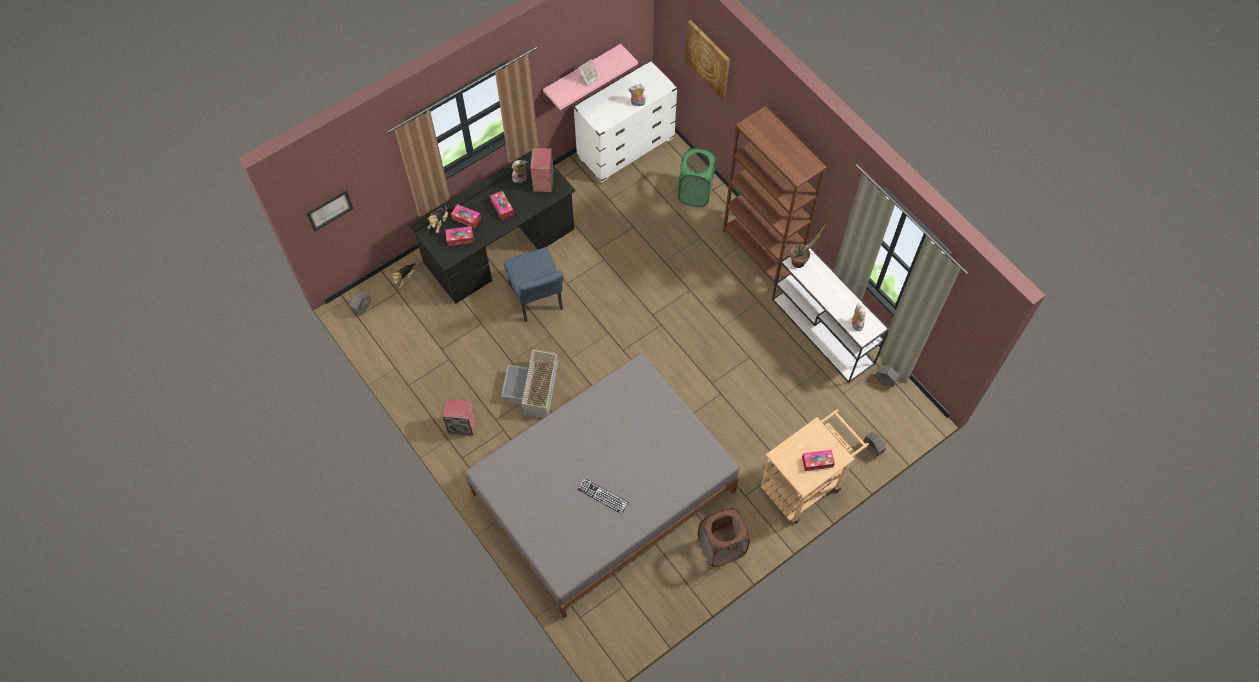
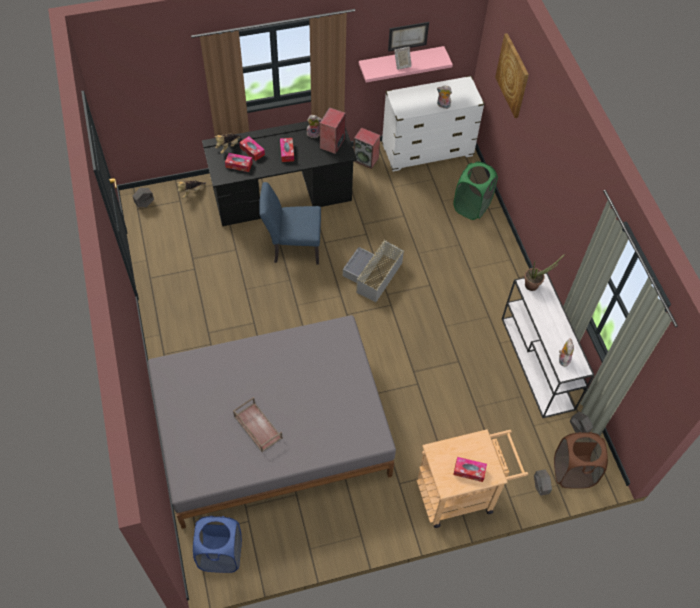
camera: 20 degrees right, 5 degrees down
picture [306,190,353,232] -> picture moved to [388,22,429,52]
speaker [443,399,476,436] -> speaker moved to [353,127,381,169]
grey storage box [501,349,558,417] -> grey storage box moved to [343,240,404,302]
blue chair [504,247,564,322] -> blue chair turned 90 degrees clockwise [259,182,321,265]
keyboard [577,478,629,514] -> brown tray [233,397,282,452]
brown laundry basket [698,508,750,567] -> brown laundry basket moved to [554,432,608,489]
brown bookcase [723,106,826,287] -> none
none -> blue laundry basket [193,516,242,573]

